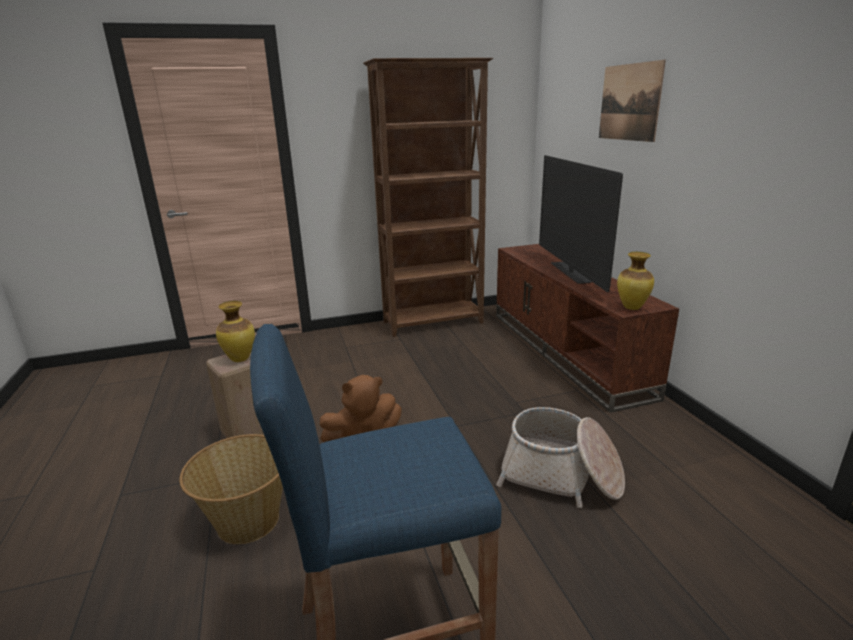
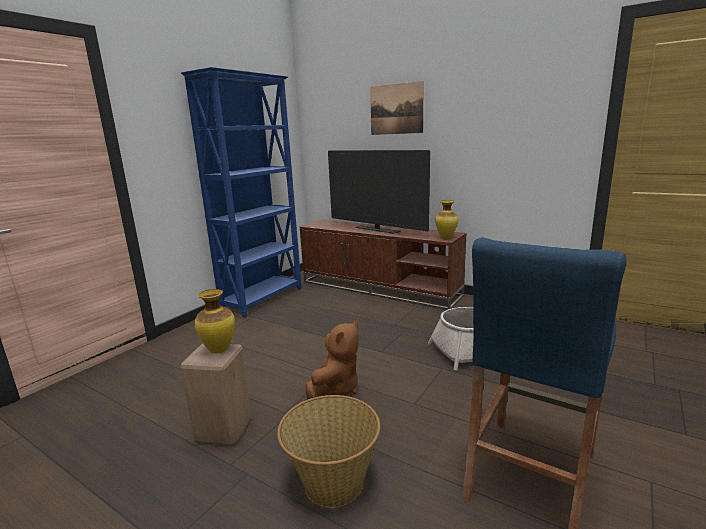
camera: 40 degrees left, 5 degrees down
brown bookcase [363,58,493,337] -> blue bookcase [181,67,302,318]

